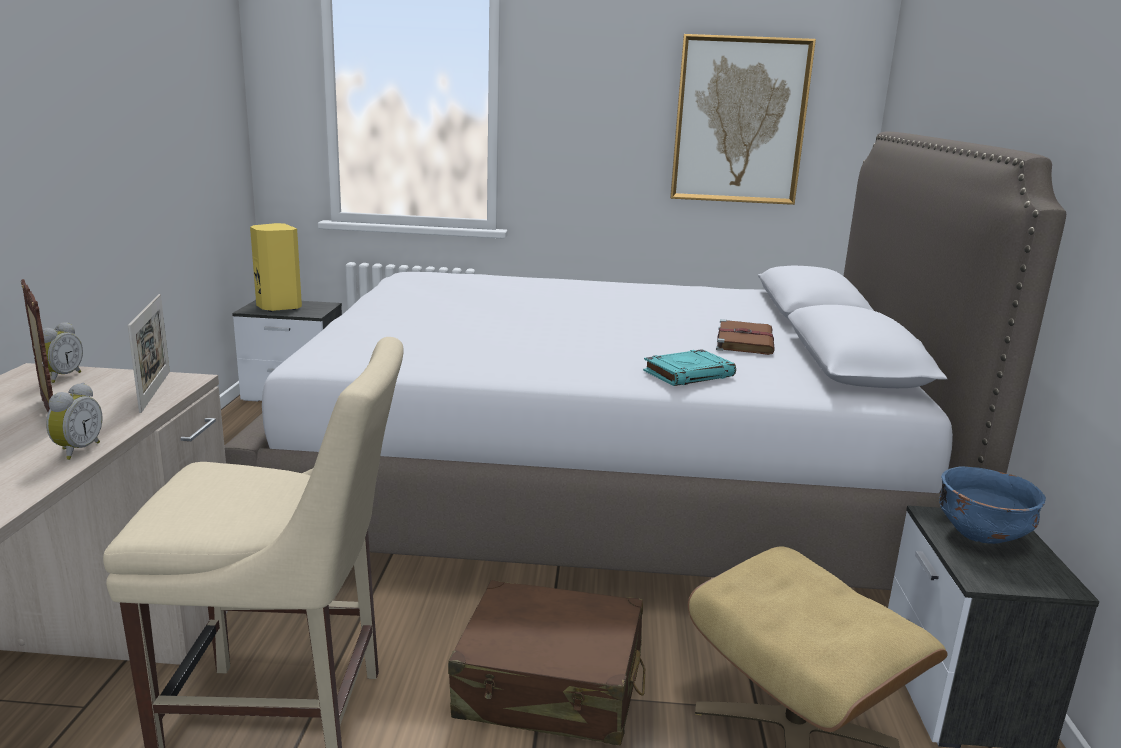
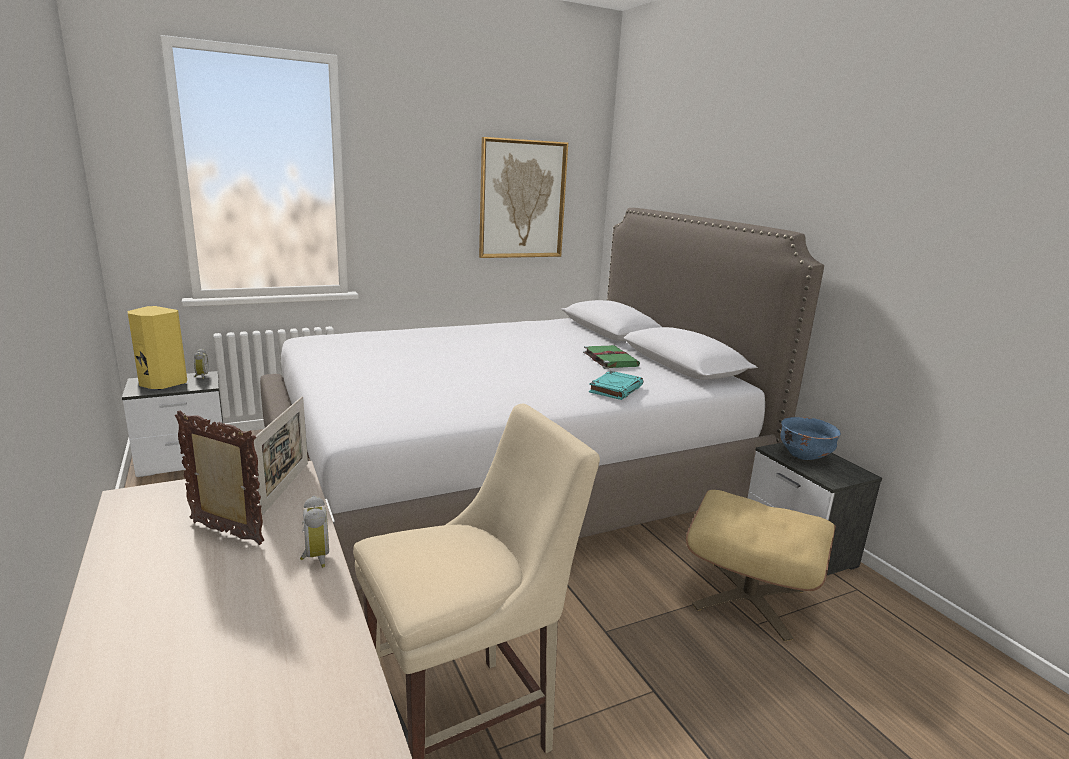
camera: 30 degrees left, 0 degrees up
alarm clock [43,322,83,383] -> alarm clock moved to [194,349,209,379]
picture frame [128,294,170,413] -> picture frame turned 45 degrees clockwise [254,397,308,516]
brown suitcase [448,580,645,746] -> none
brown book [716,319,775,355] -> green book [583,345,640,369]

